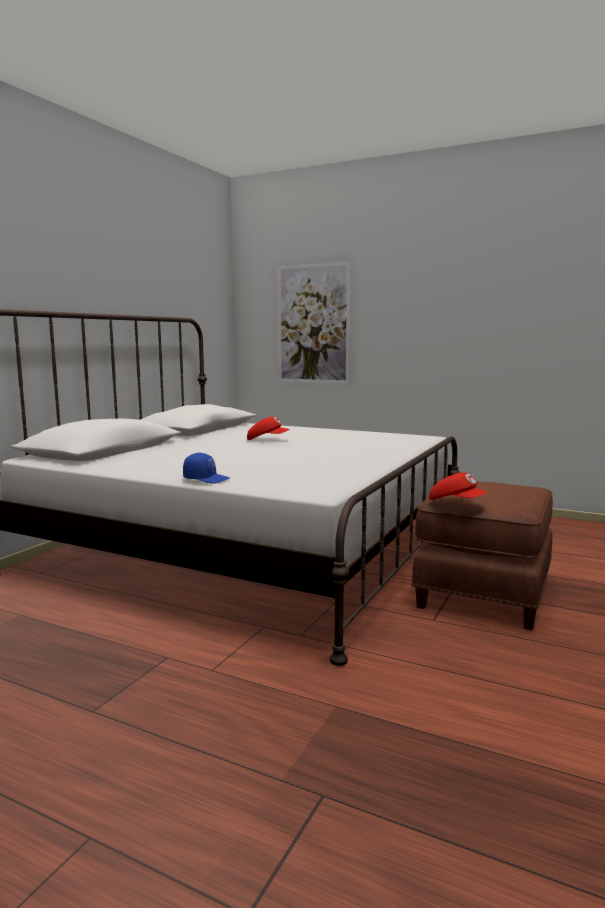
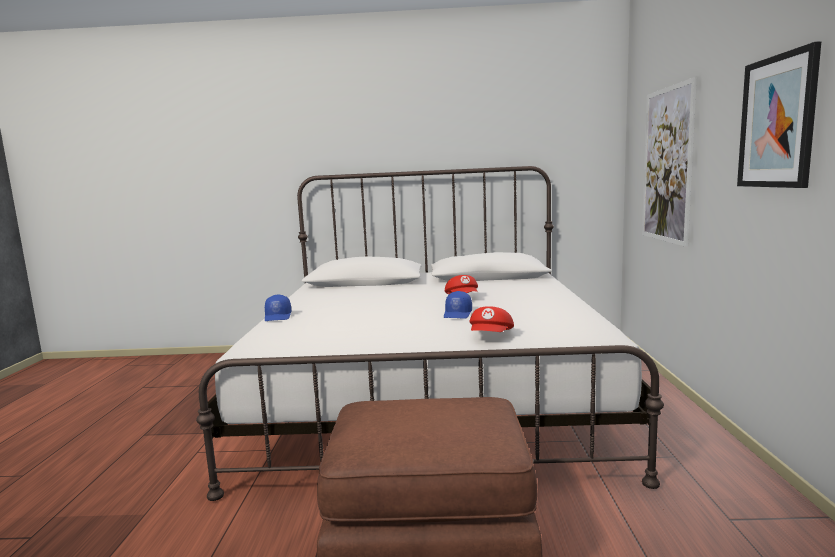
camera: 65 degrees right, 0 degrees up
red cap [429,473,488,500] -> red cap moved to [469,306,514,332]
none -> blue cap [444,291,472,319]
none -> picture [737,41,821,188]

